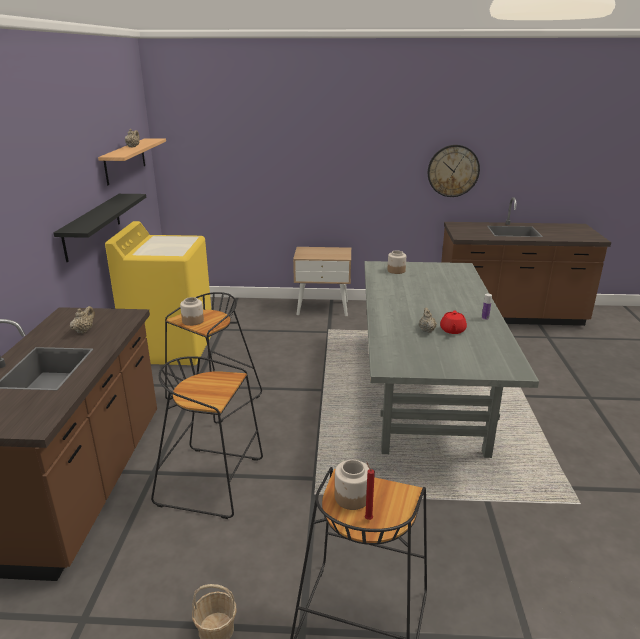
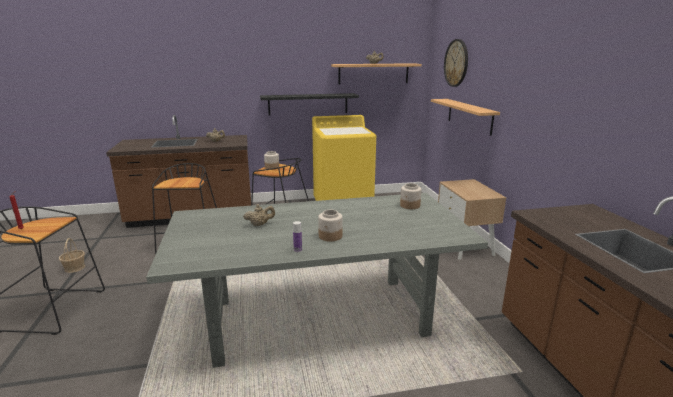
camera: 75 degrees right, 5 degrees down
jar [335,460,369,510] -> jar moved to [318,210,343,242]
wall clock [428,145,480,197] -> wall clock moved to [444,39,468,87]
red teapot [440,310,467,334] -> none
none -> shelf [431,99,500,136]

